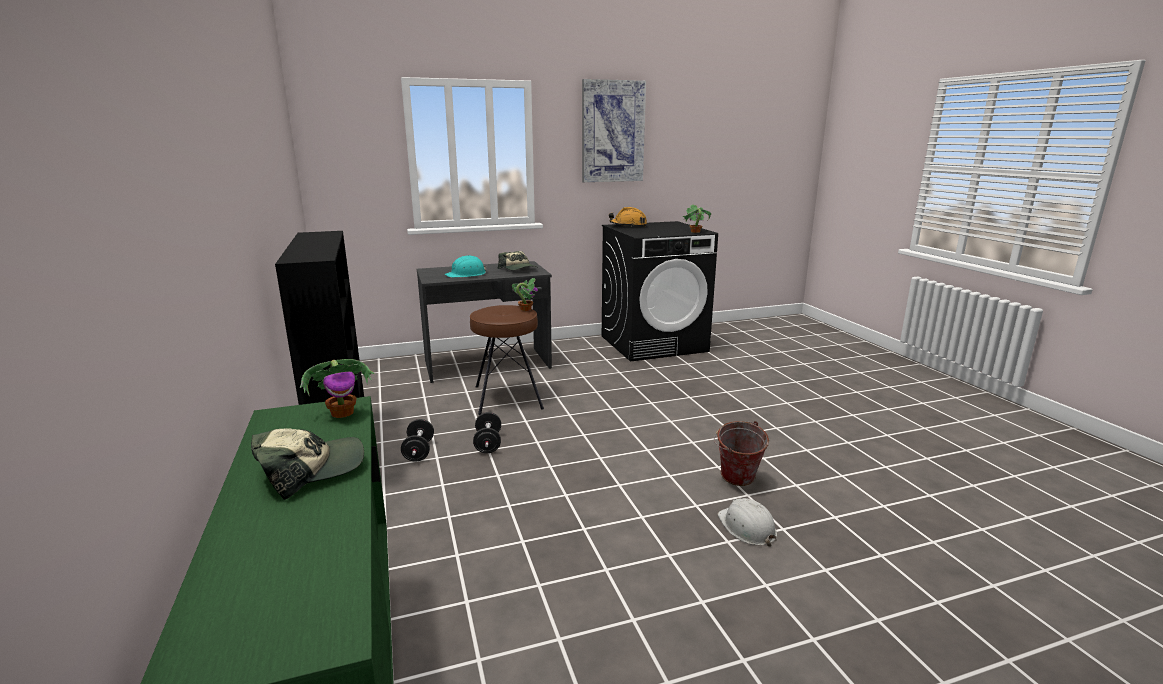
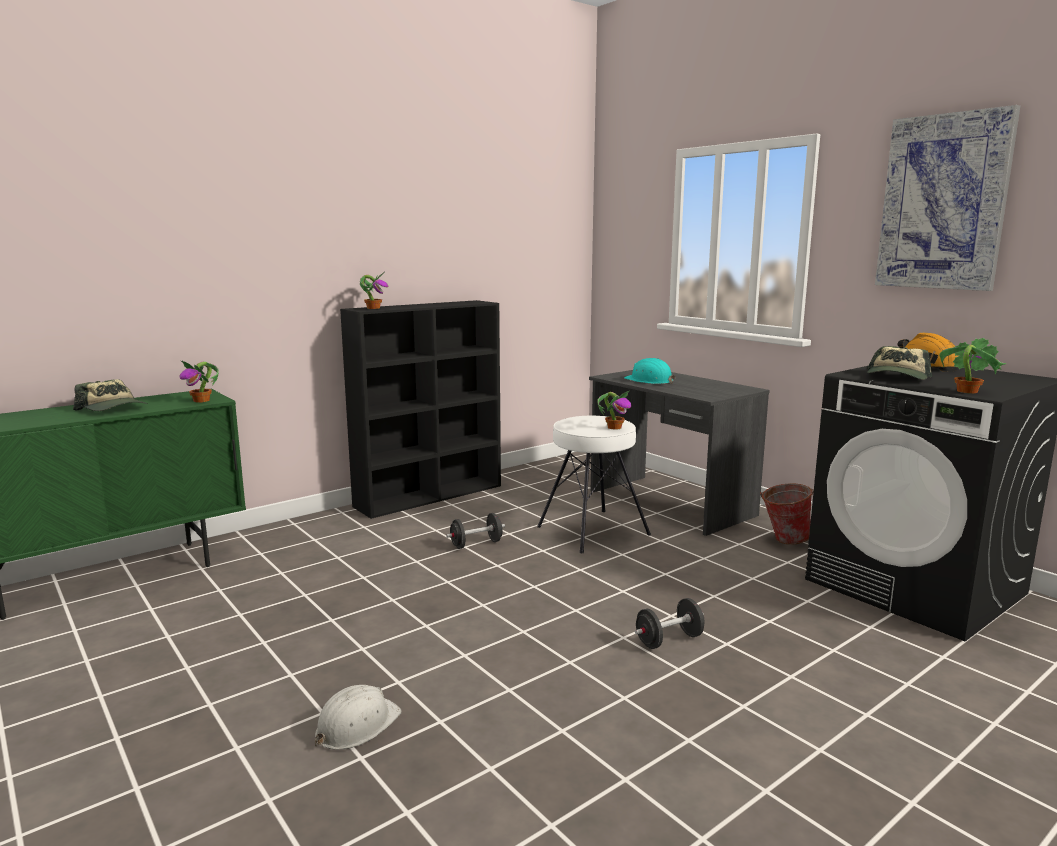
camera: 70 degrees right, 5 degrees down
black dumbbell [401,419,434,462] -> black dumbbell moved to [635,598,704,649]
brown stool [470,305,544,415] -> white stool [537,416,651,553]
cap [498,251,537,270] -> cap moved to [867,346,932,380]
bucket [714,421,769,486] -> bucket moved to [760,484,814,545]
none -> potted plant [360,272,388,309]

